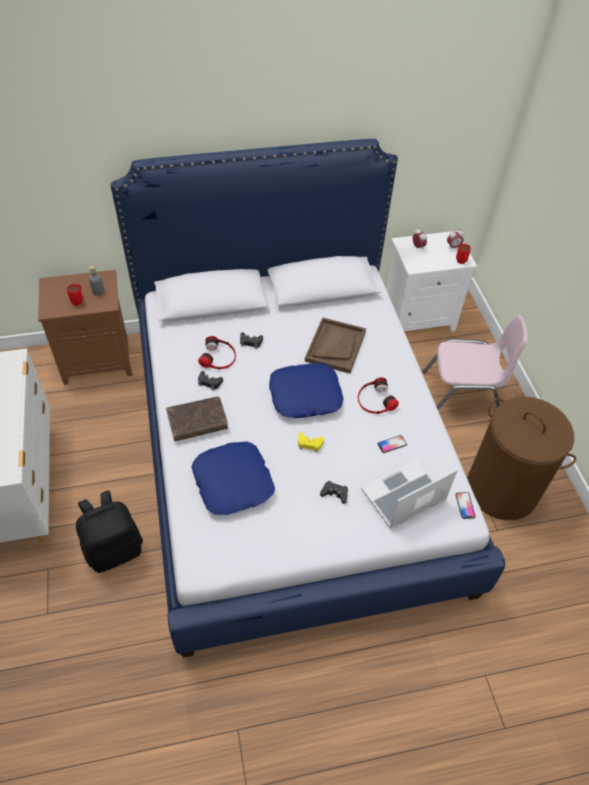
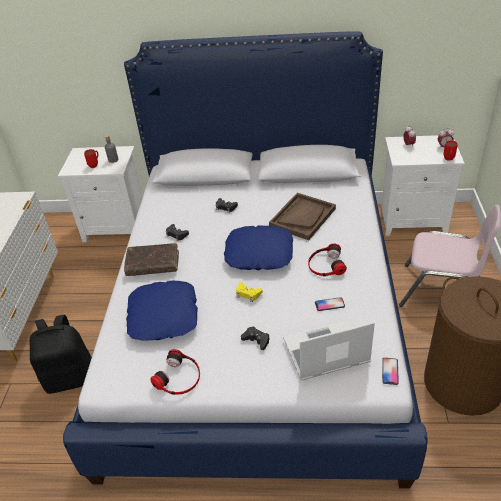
camera: 20 degrees right, 10 degrees down
brown nightstand [38,270,133,385] -> white nightstand [58,146,143,242]
headphones [198,336,236,369] -> headphones moved to [151,349,200,395]

